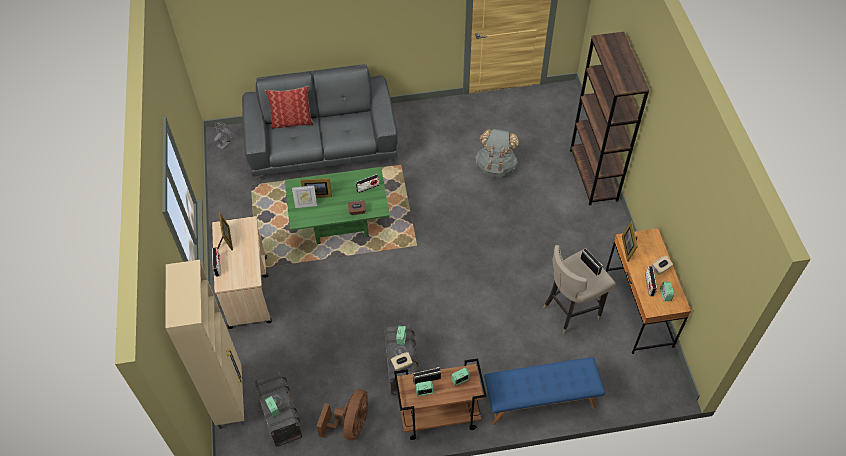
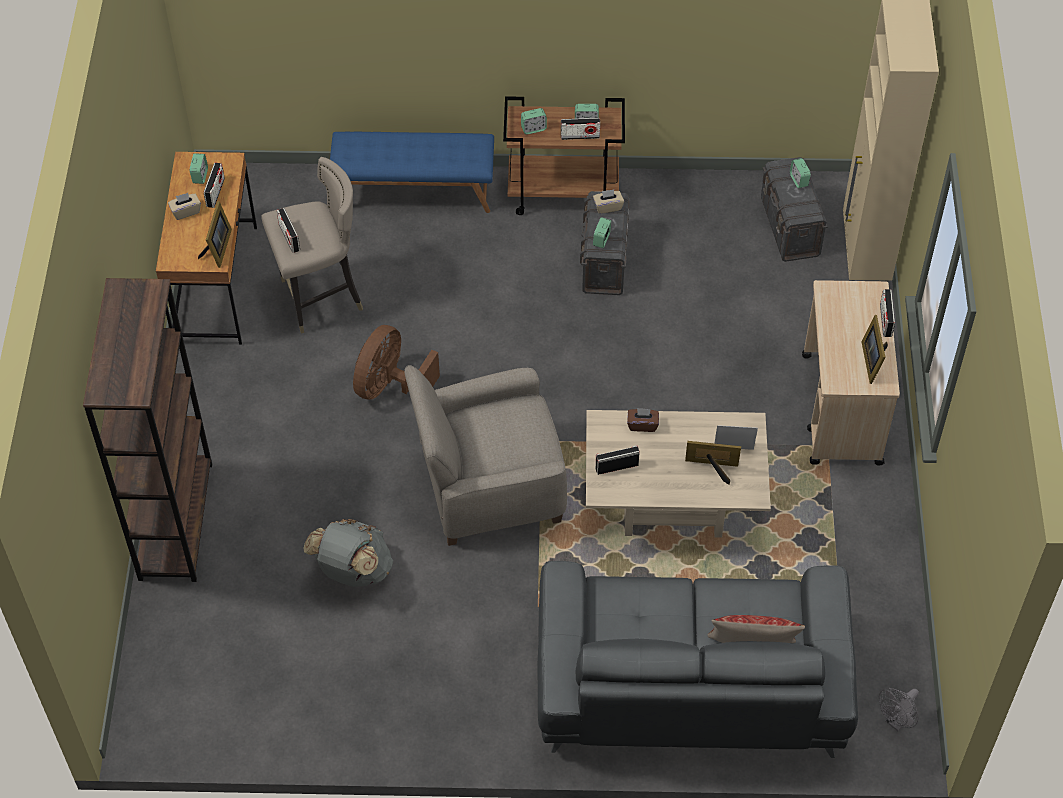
camera: 170 degrees left, 0 degrees up
green coffee table [285,167,390,244] -> beige coffee table [586,410,771,538]
brown fan [316,389,368,440] -> brown fan moved to [353,325,440,400]
none -> beige armchair [405,365,567,546]

